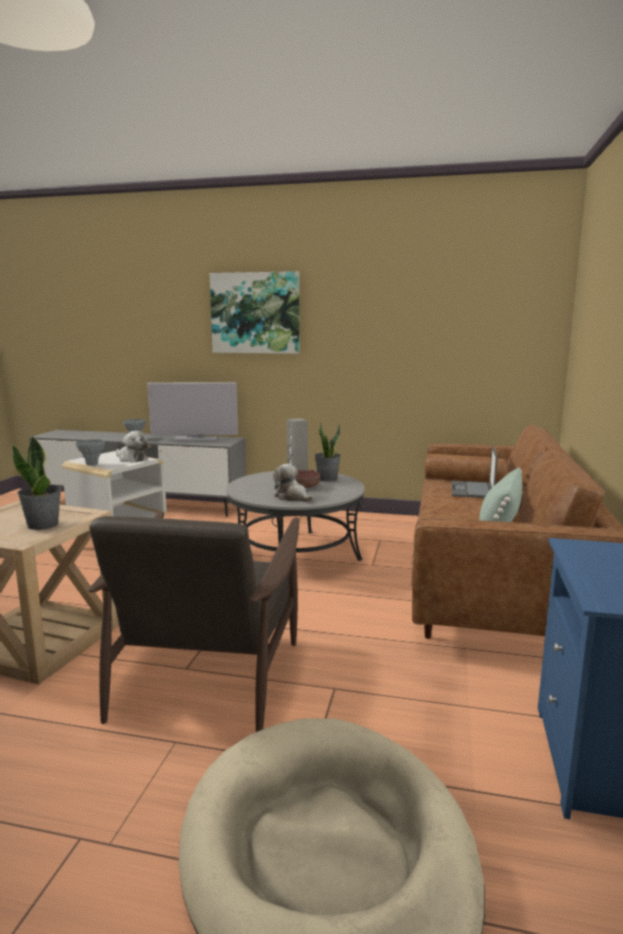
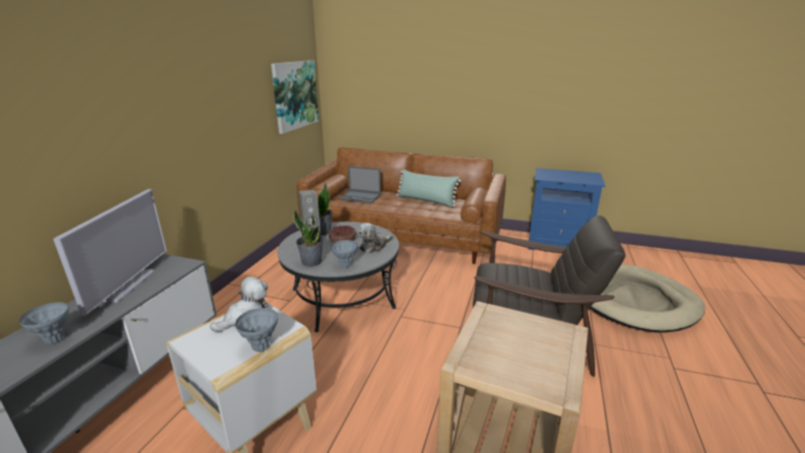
camera: 85 degrees left, 10 degrees up
potted plant [12,436,61,530] -> potted plant moved to [293,209,323,267]
picture [210,271,300,354] -> picture moved to [271,60,319,134]
none -> grey vase [331,240,358,268]

